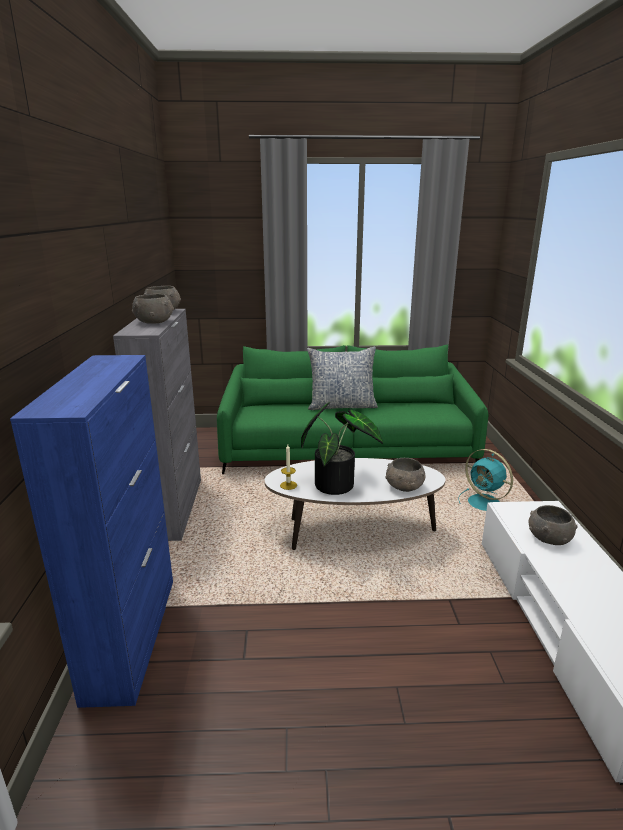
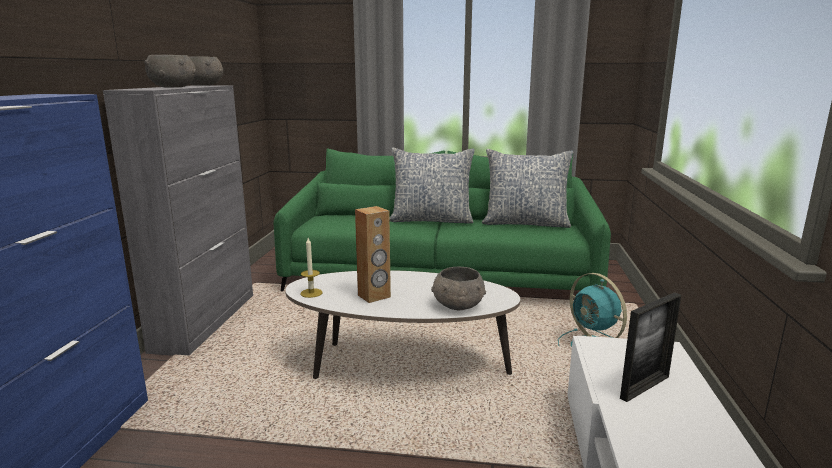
camera: 10 degrees right, 5 degrees down
potted plant [301,402,383,495] -> brown speaker [355,206,391,303]
grey bowl [529,505,577,545] -> picture frame [620,292,681,402]
none -> pillow [482,149,573,228]

